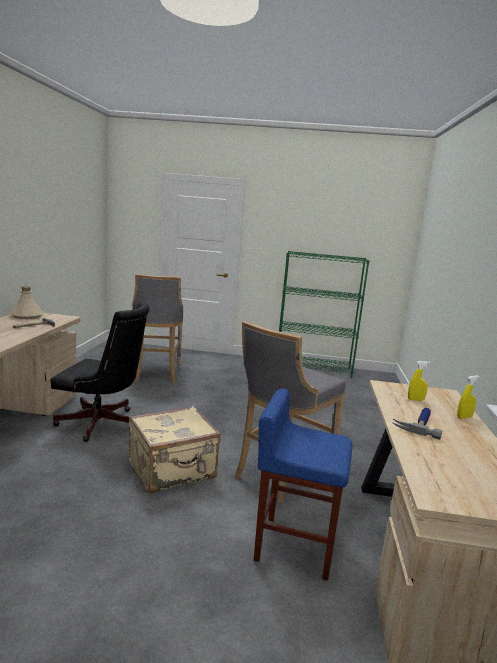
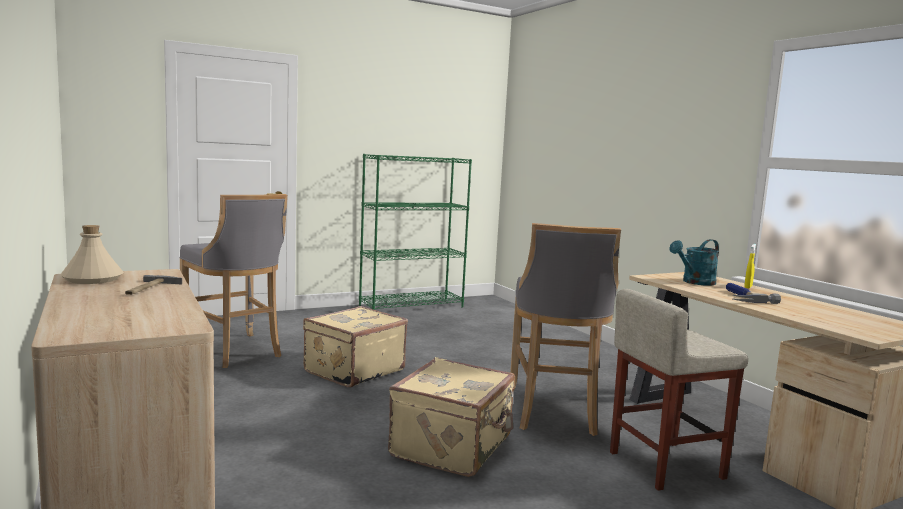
camera: 35 degrees left, 5 degrees down
black office chair [51,301,150,442] -> none
blue stool [254,388,353,581] -> beige stool [610,289,748,491]
yellow spray bottle [408,361,430,401] -> turquoise watering can [669,239,719,286]
none -> beige suitcase [303,306,408,388]

